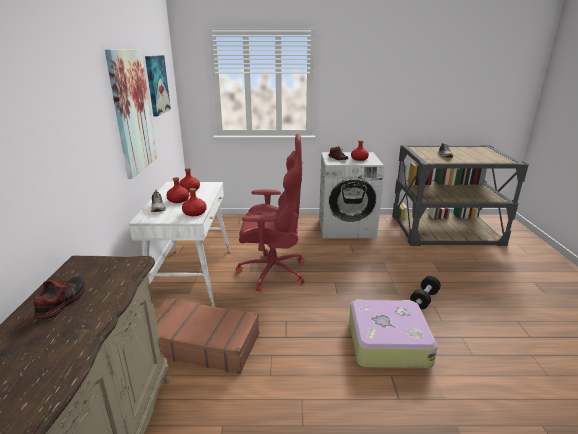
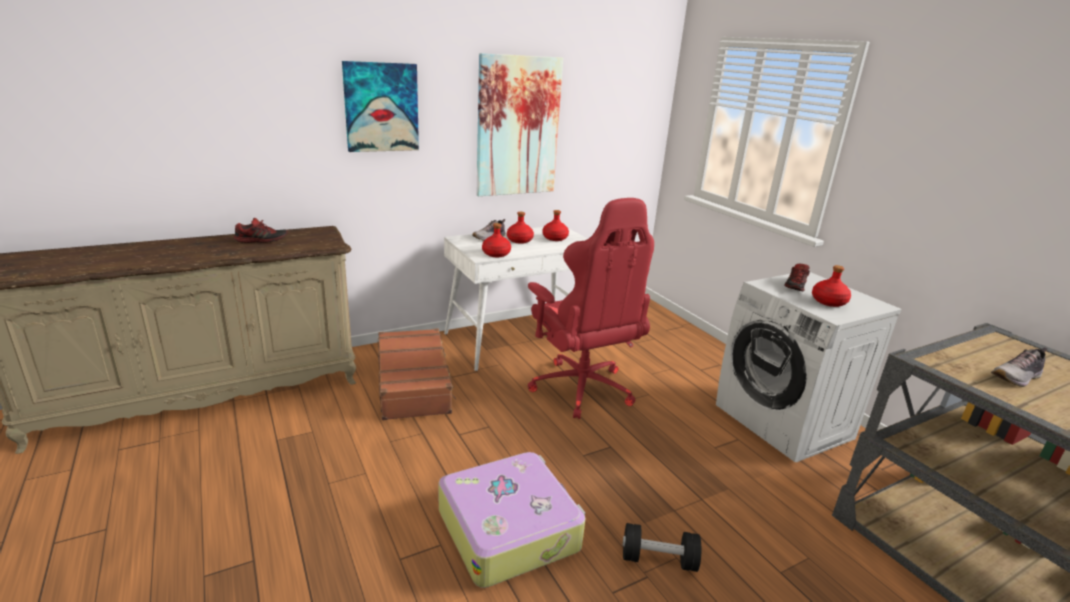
camera: 60 degrees right, 0 degrees up
picture [145,55,171,117] -> picture moved to [342,61,419,152]

